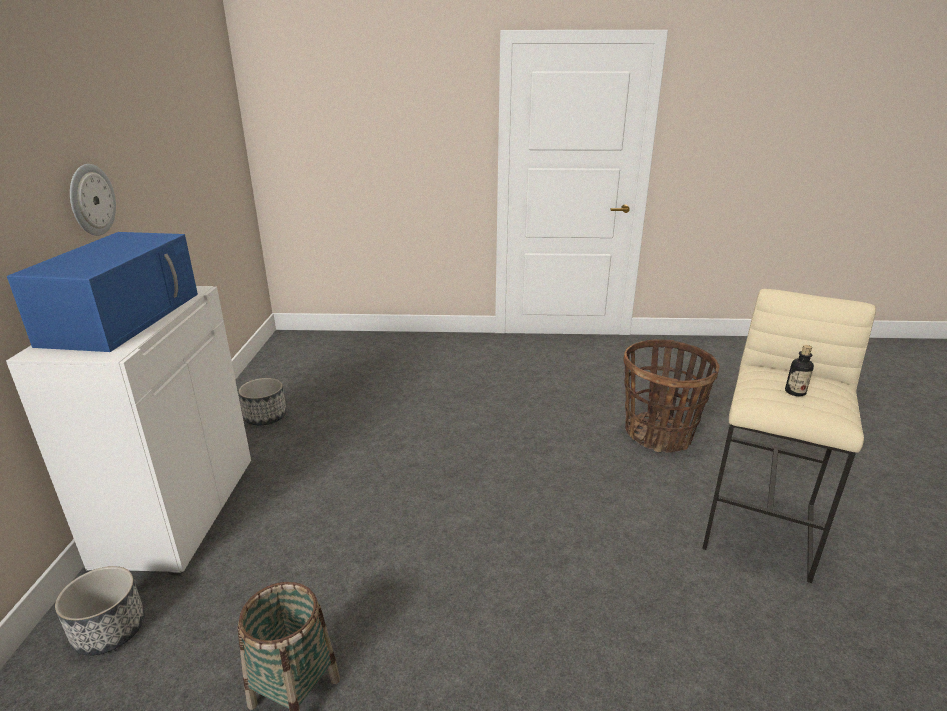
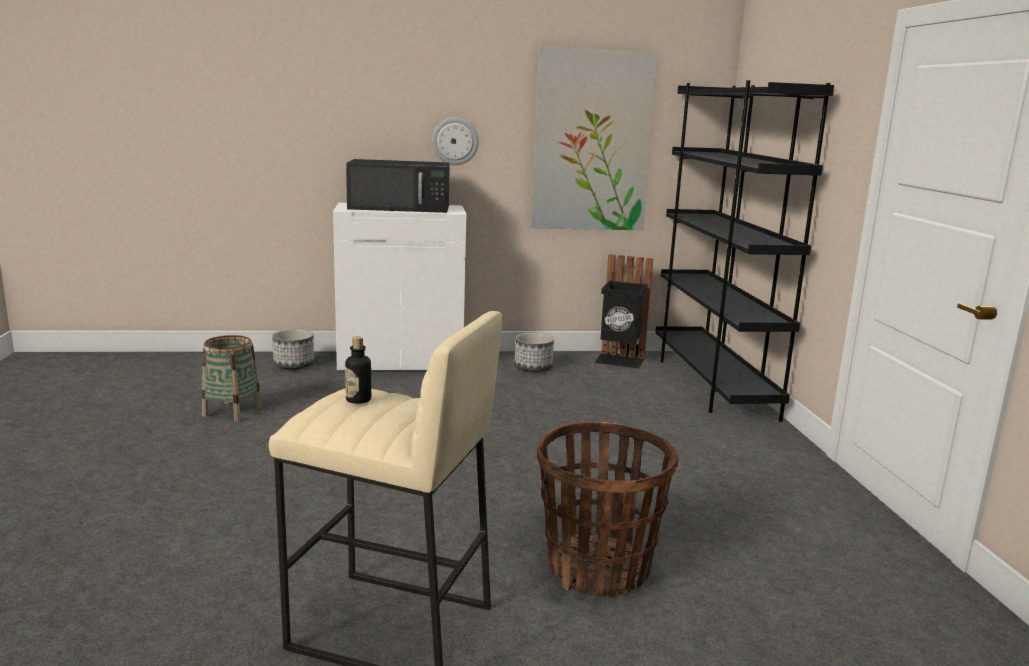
camera: 80 degrees right, 10 degrees down
blue microwave [7,232,198,352] -> black microwave [346,159,450,213]
none -> picture [531,46,658,230]
none -> black trash can [595,254,653,369]
none -> black bookcase [655,80,834,422]

